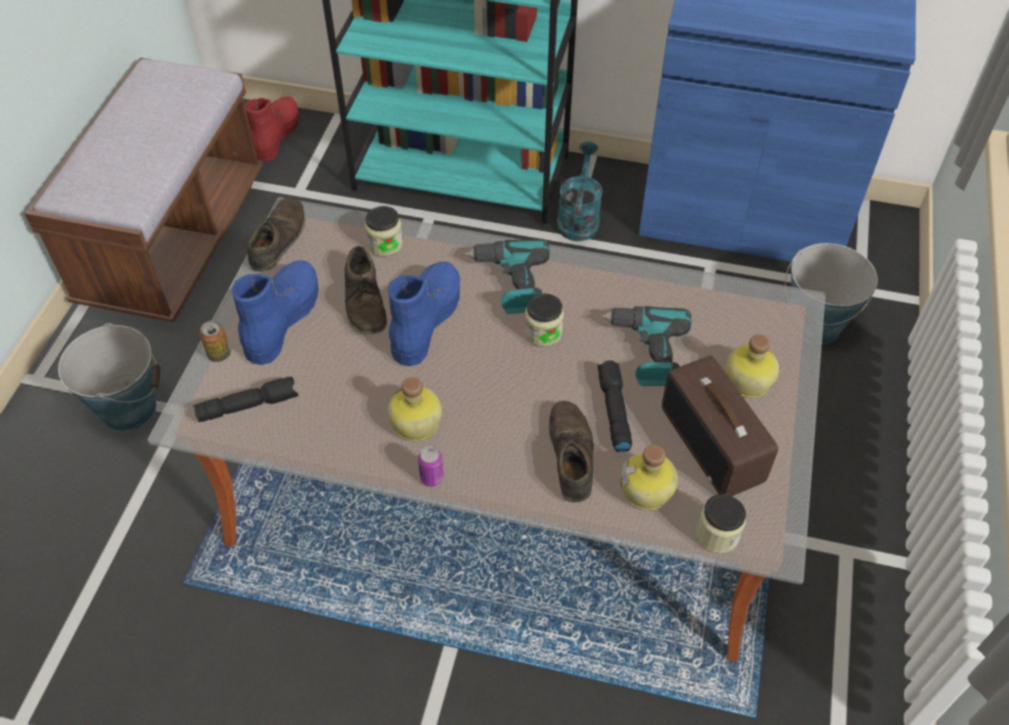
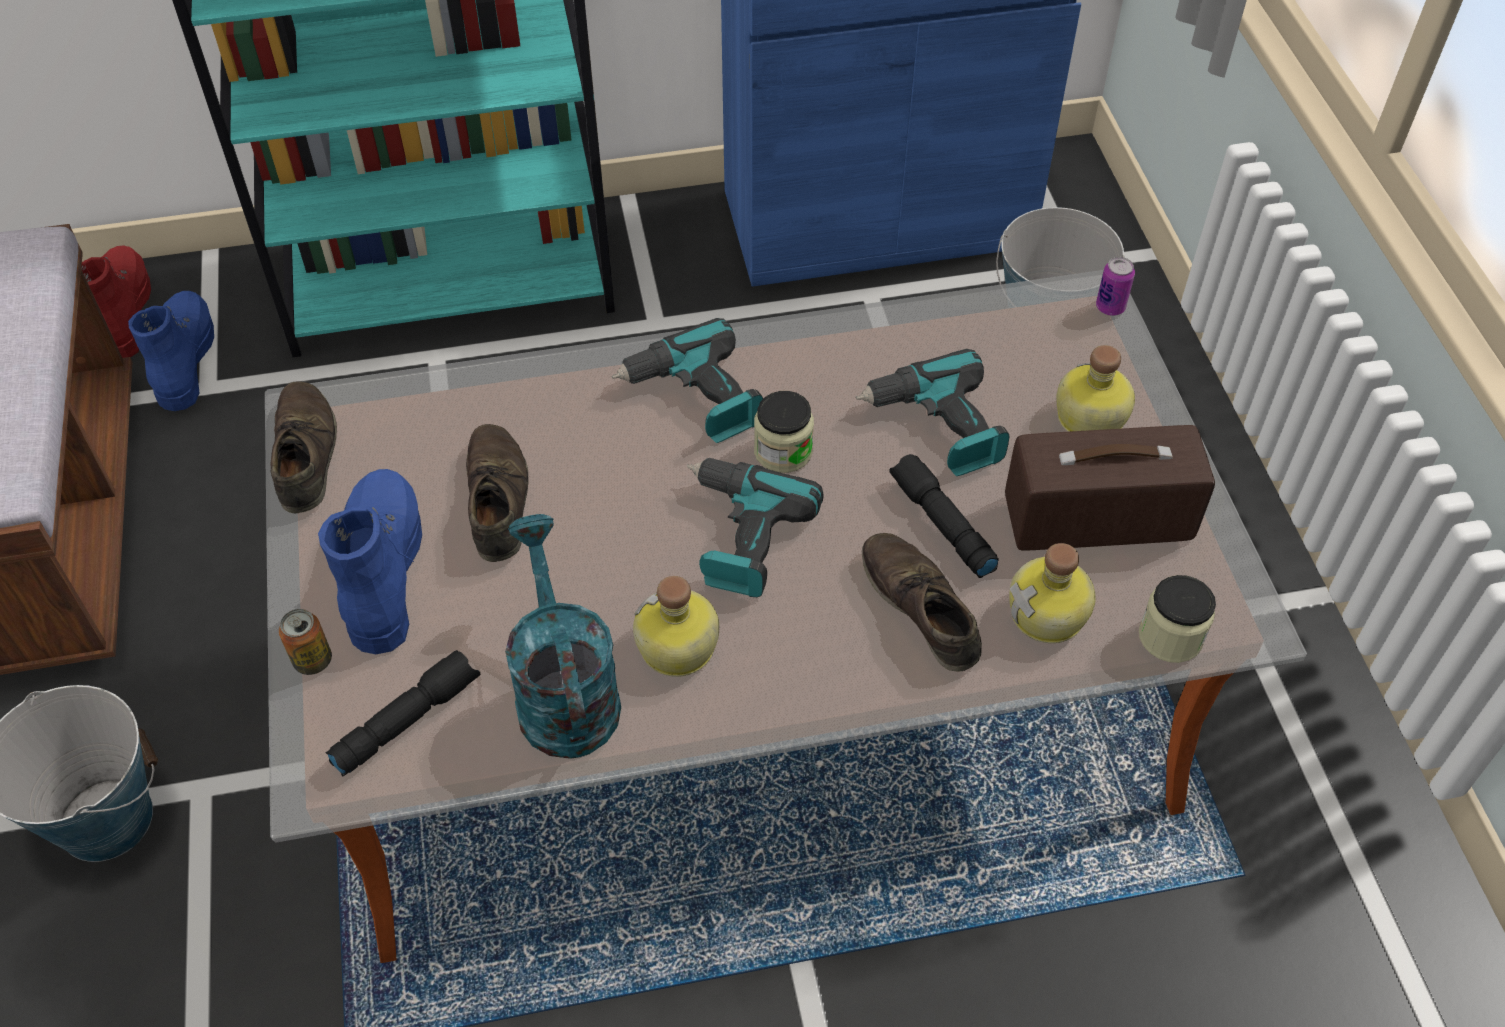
camera: 25 degrees left, 0 degrees up
brown shoe [345,246,387,335] -> brown shoe turned 150 degrees counterclockwise [466,424,529,562]
jar [365,206,403,256] -> none
blue boot [388,262,460,366] -> blue boot moved to [128,291,214,411]
can [418,446,444,487] -> can moved to [1096,257,1135,316]
turquoise watering can [557,142,603,241] -> turquoise watering can moved to [505,514,621,759]
radio [662,356,778,496] -> radio turned 135 degrees clockwise [1005,425,1215,550]
none -> power drill [687,458,824,597]

